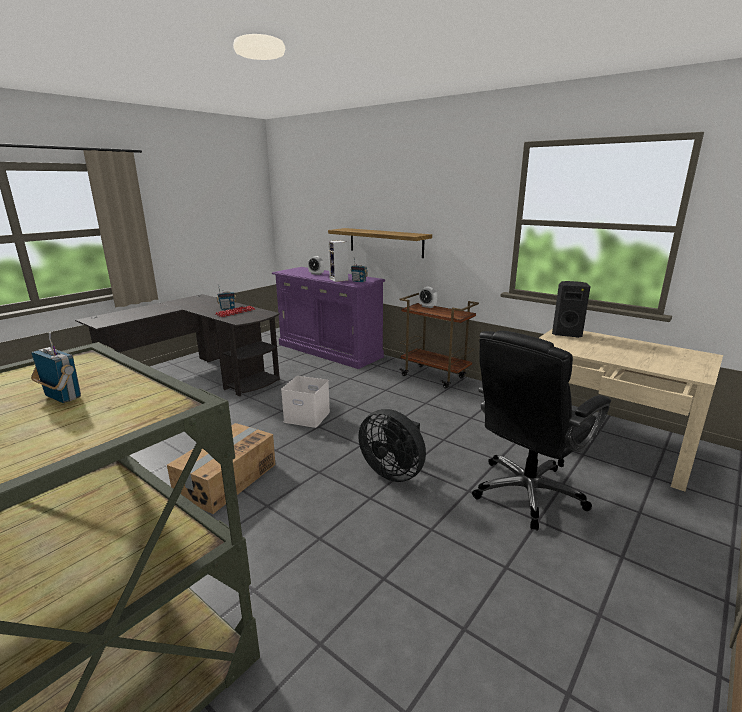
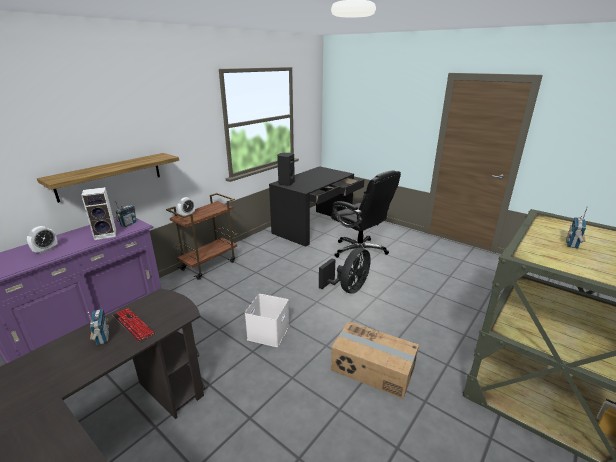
camera: 90 degrees left, 5 degrees up
beige desk [539,328,723,491] -> black desk [269,166,364,247]

